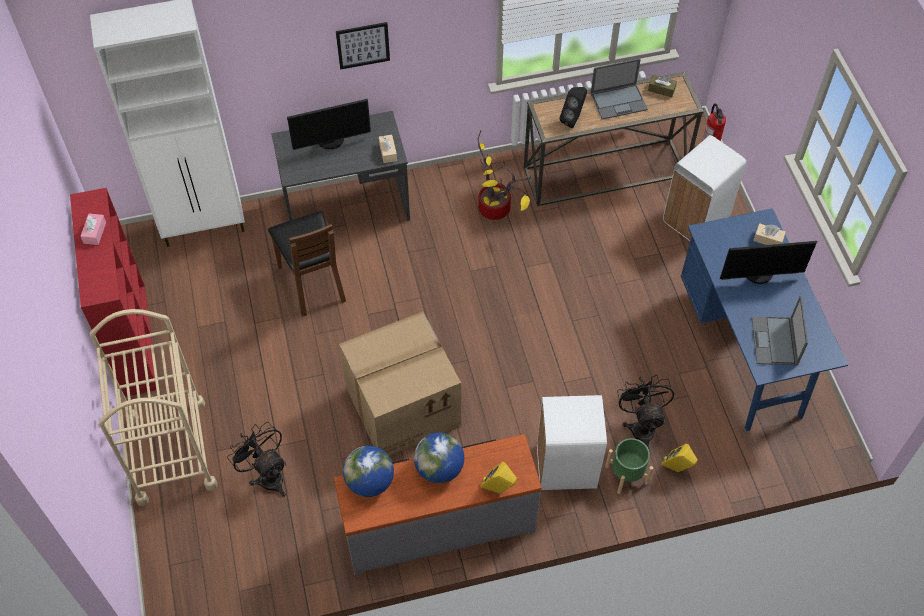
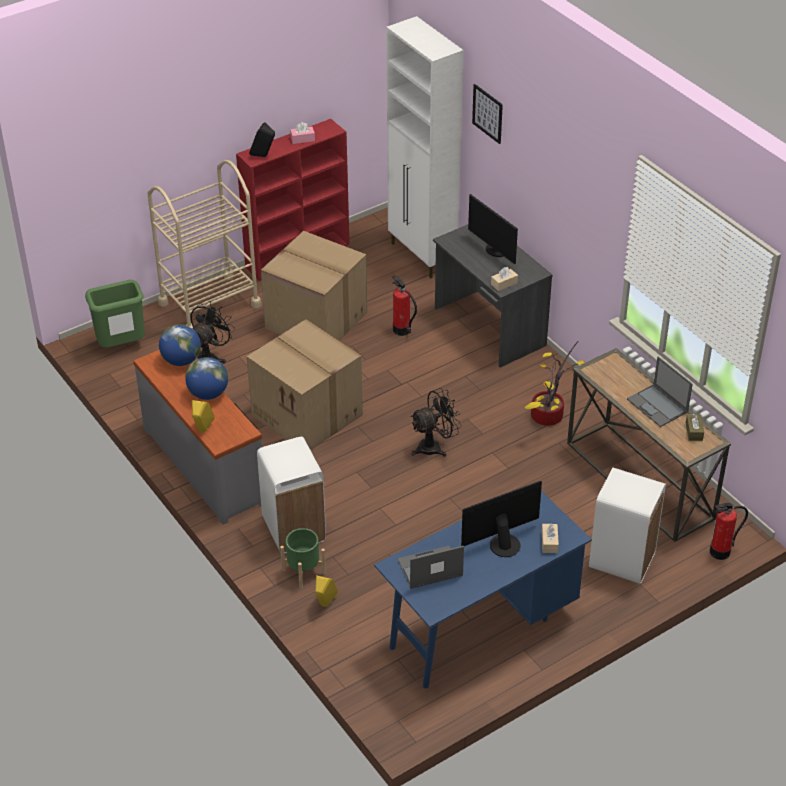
camera: 70 degrees right, 15 degrees down
brown chair [268,211,346,317] -> fire extinguisher [391,275,417,336]
picture [336,22,390,70] -> picture moved to [472,84,503,144]
black speaker [559,87,587,128] -> black speaker moved to [249,122,275,157]
black fan [617,375,674,449] -> black fan moved to [410,388,462,457]
monitor [720,241,817,284] -> monitor turned 90 degrees clockwise [461,481,542,557]
none -> green trash can [85,280,145,348]
none -> cardboard box [261,231,367,341]

